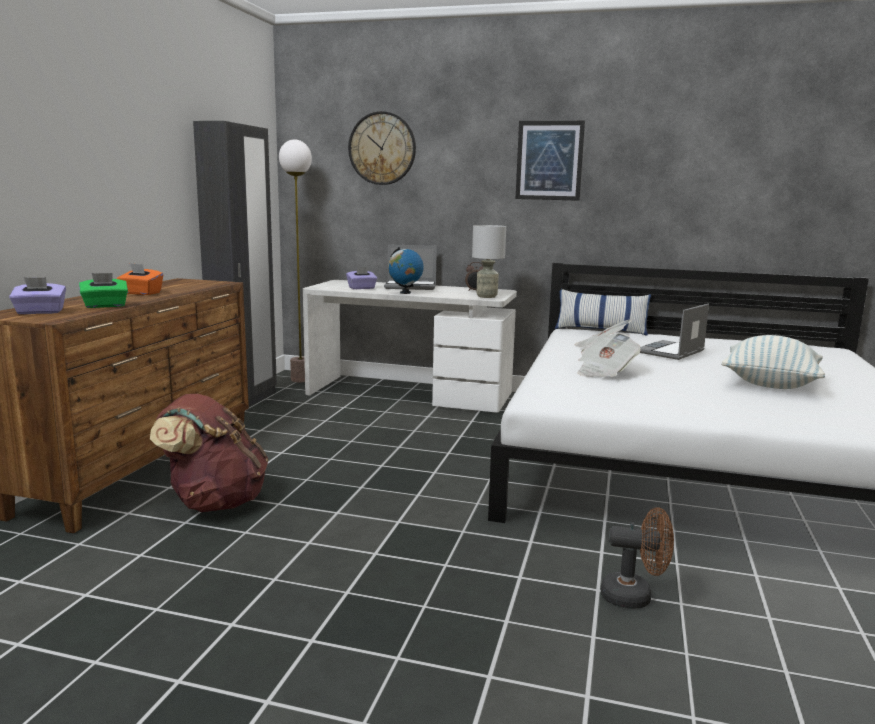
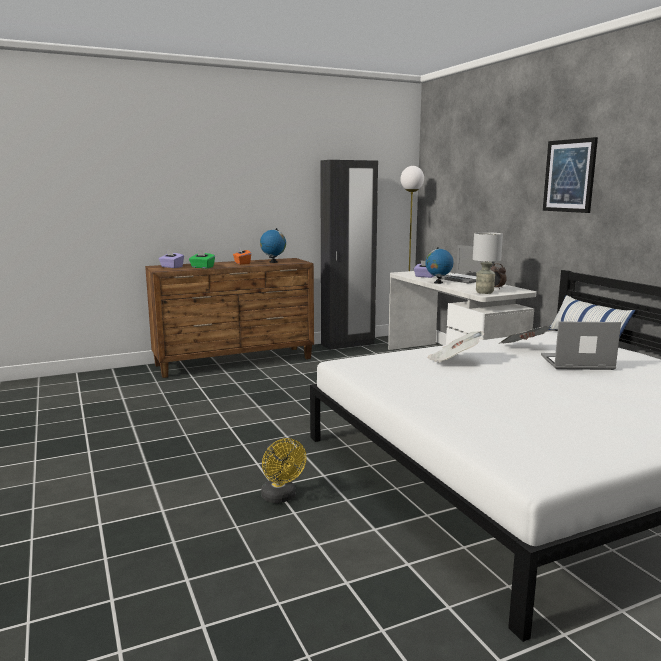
camera: 50 degrees right, 0 degrees up
brown backpack [150,394,268,512] -> none
wall clock [348,111,416,185] -> none
brown fan [601,507,674,608] -> yellow fan [261,438,307,503]
pillow [721,335,825,389] -> none
none -> globe [260,228,286,263]

